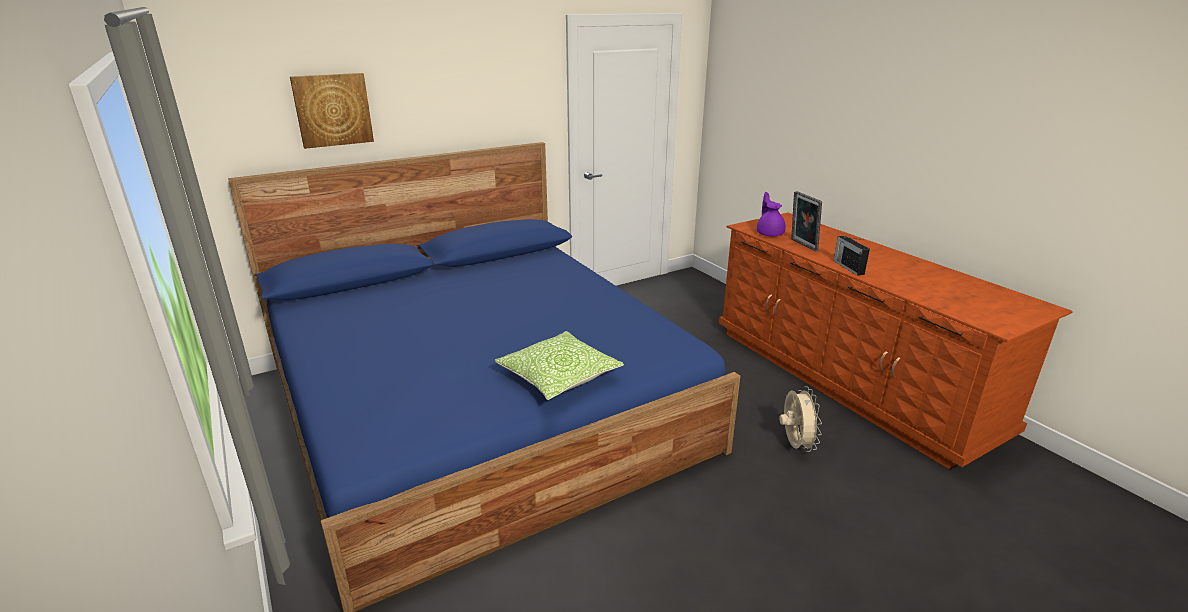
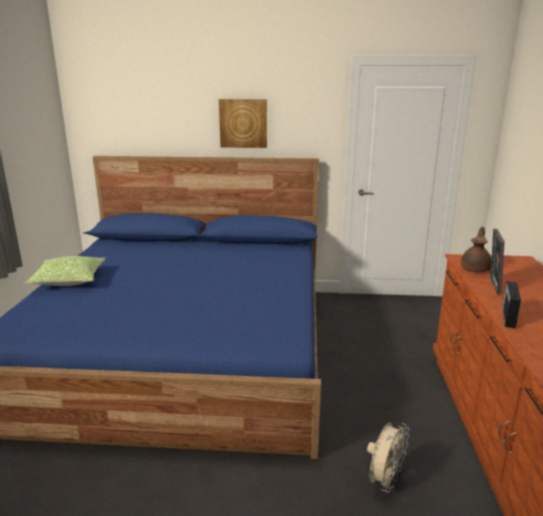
camera: 35 degrees right, 5 degrees down
picture [290,73,374,149] -> picture moved to [219,99,267,148]
pillow [495,331,624,400] -> pillow moved to [25,256,105,286]
purple teapot [757,192,786,236] -> brown teapot [461,227,492,272]

